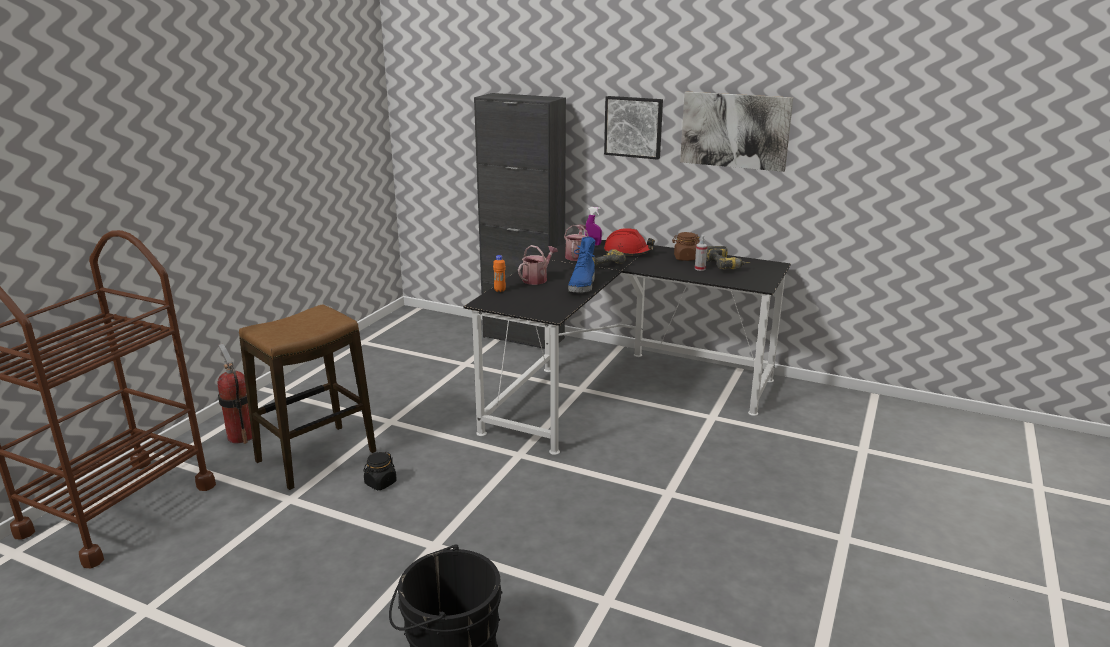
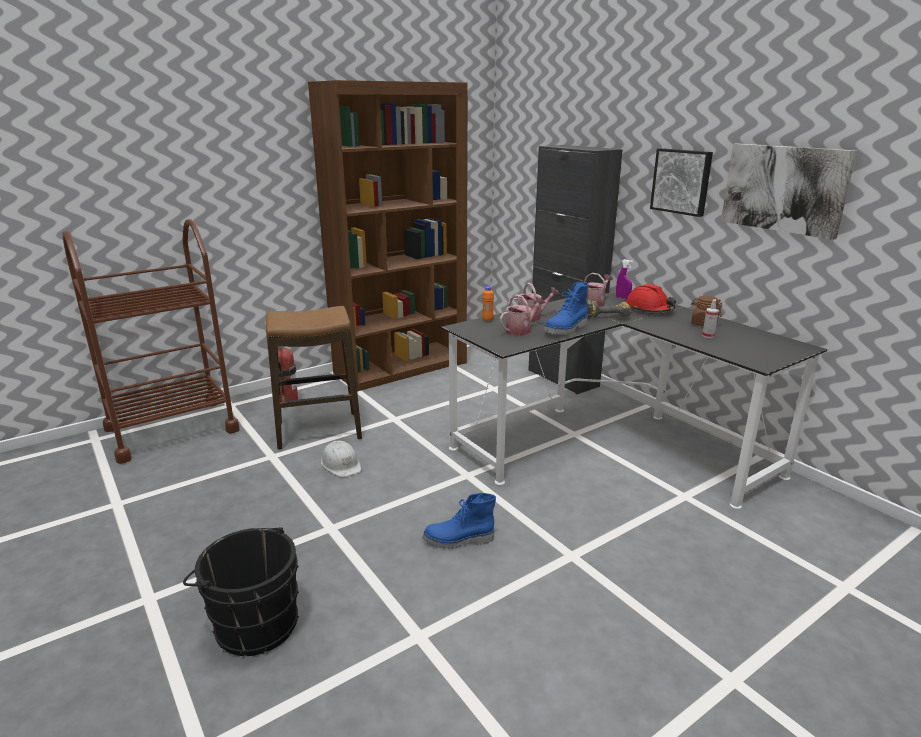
camera: 30 degrees right, 0 degrees up
black jar [363,452,397,490] -> white hard hat [321,440,361,477]
power drill [706,246,751,270] -> none
none -> brown bookcase [308,80,468,391]
none -> blue boot [422,493,496,549]
none -> watering can [500,294,545,336]

